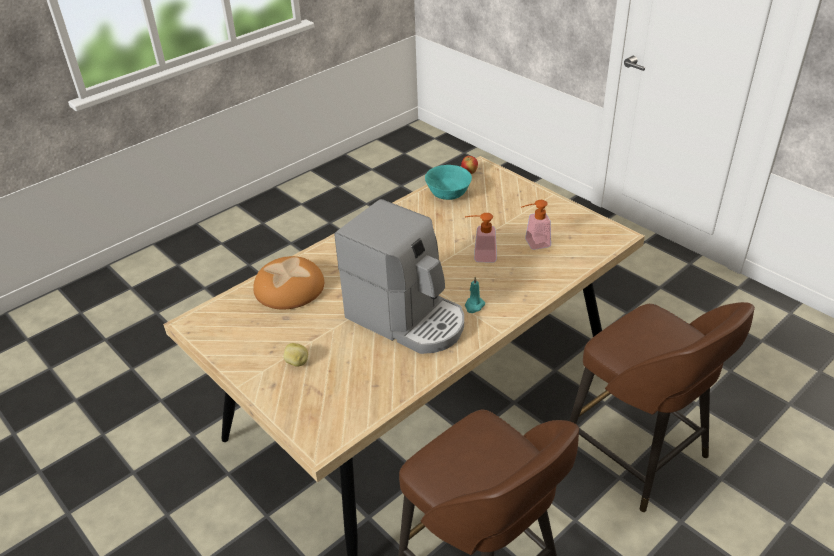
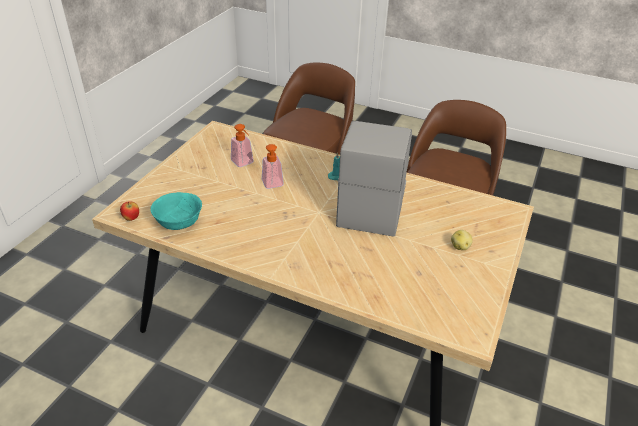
camera: 115 degrees left, 0 degrees up
bread [253,256,324,309] -> none

